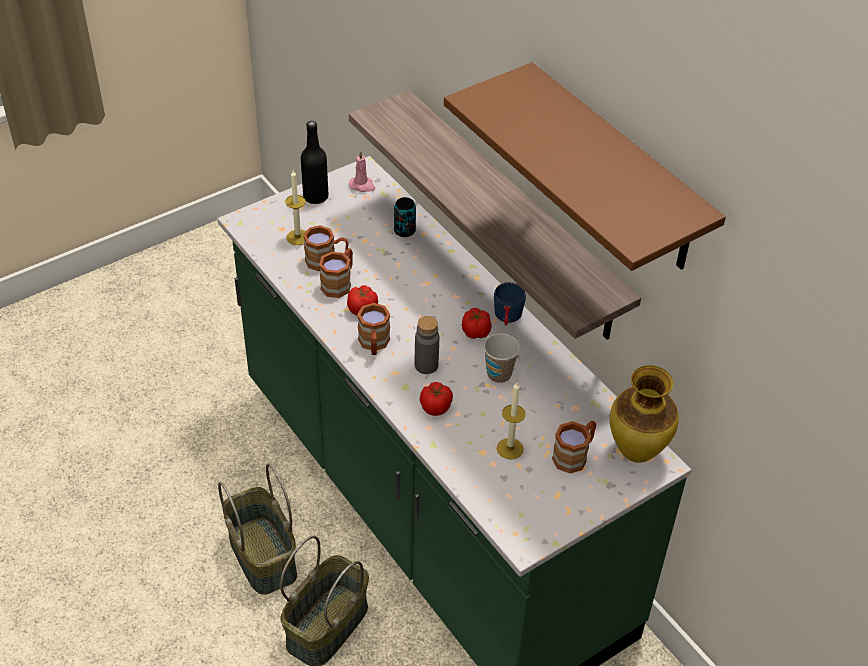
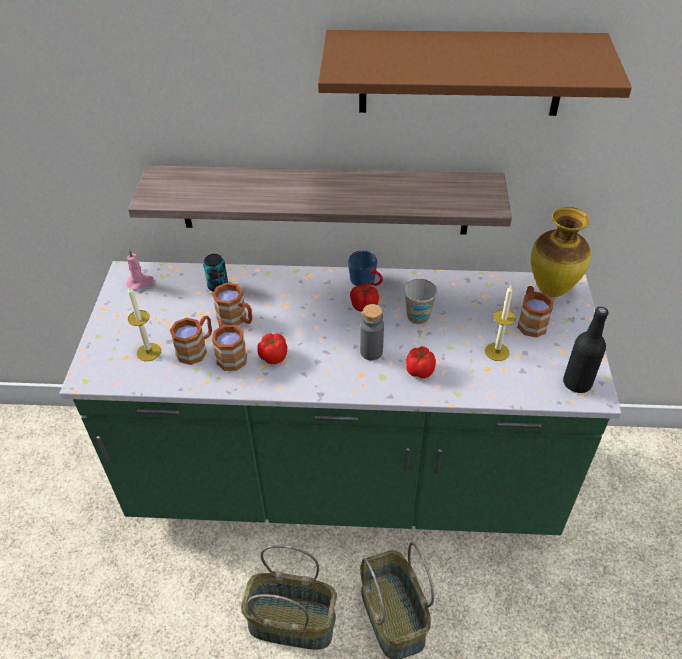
camera: 50 degrees left, 0 degrees up
black bottle [301,121,329,204] -> black bottle moved to [563,307,609,393]
brown mug [357,303,390,355] -> brown mug moved to [212,283,252,326]

